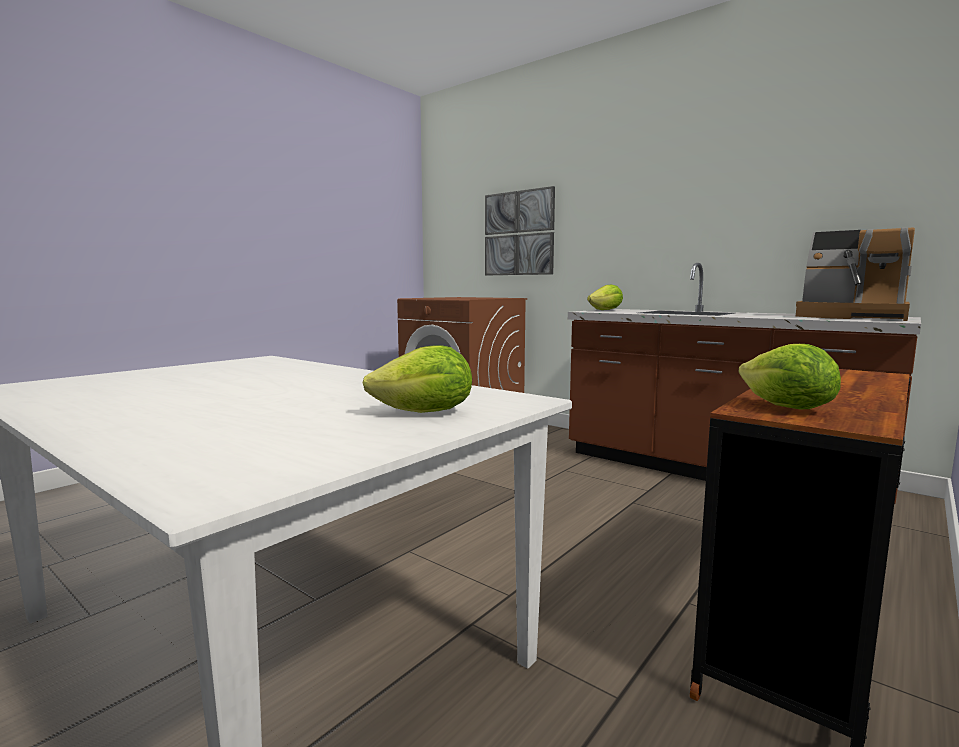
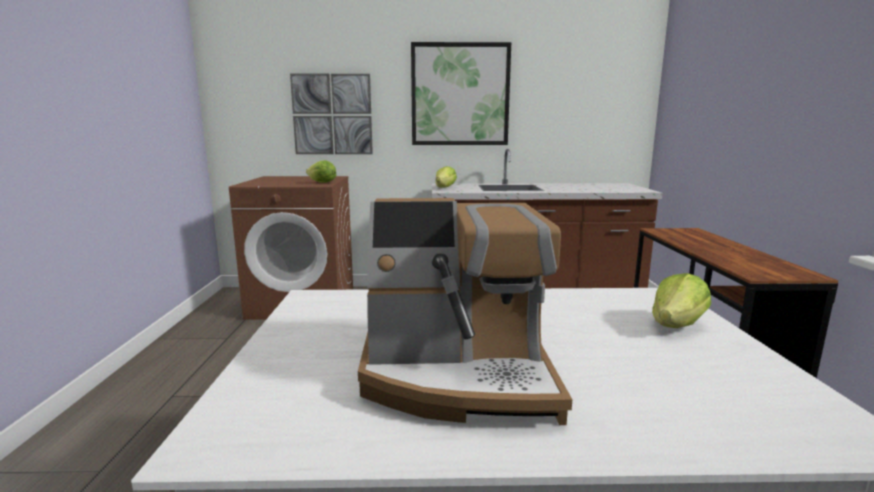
camera: 40 degrees left, 5 degrees up
lettuce [739,344,841,409] -> lettuce moved to [306,160,336,183]
coffee machine [796,227,915,321] -> coffee machine moved to [358,198,572,425]
none -> picture [411,42,511,145]

